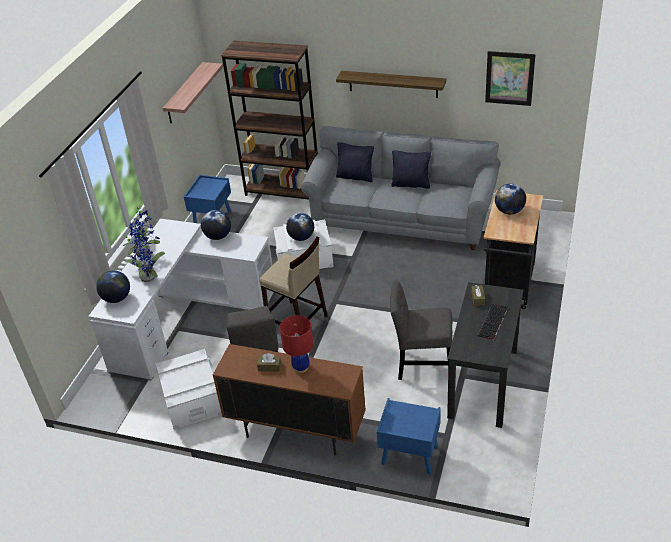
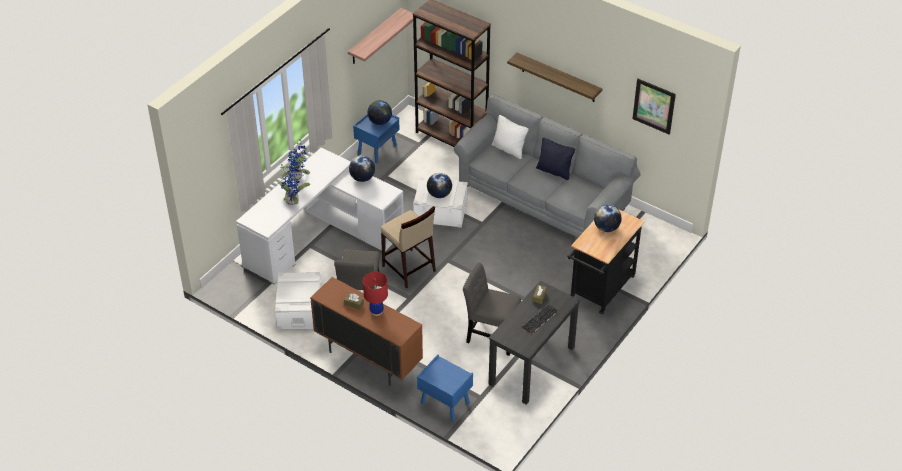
camera: 15 degrees right, 5 degrees up
globe [96,270,130,303] -> globe moved to [367,100,392,125]
black pillow [336,142,374,182] -> white pillow [492,115,529,159]

